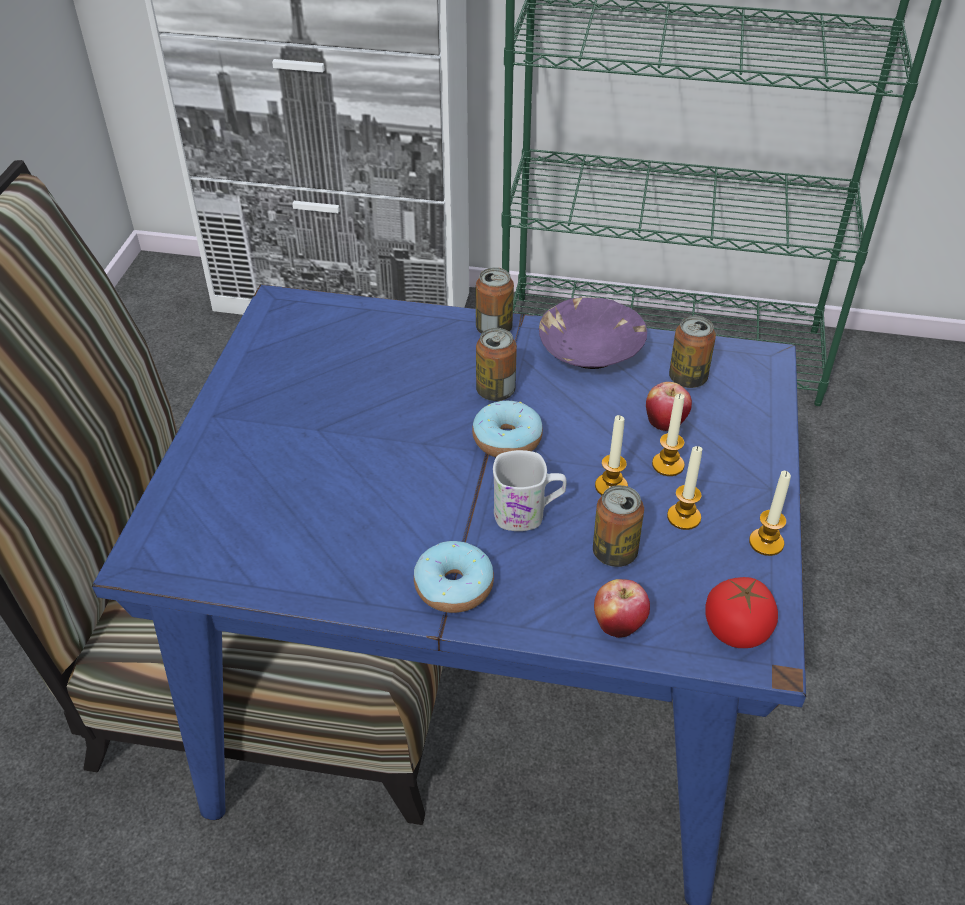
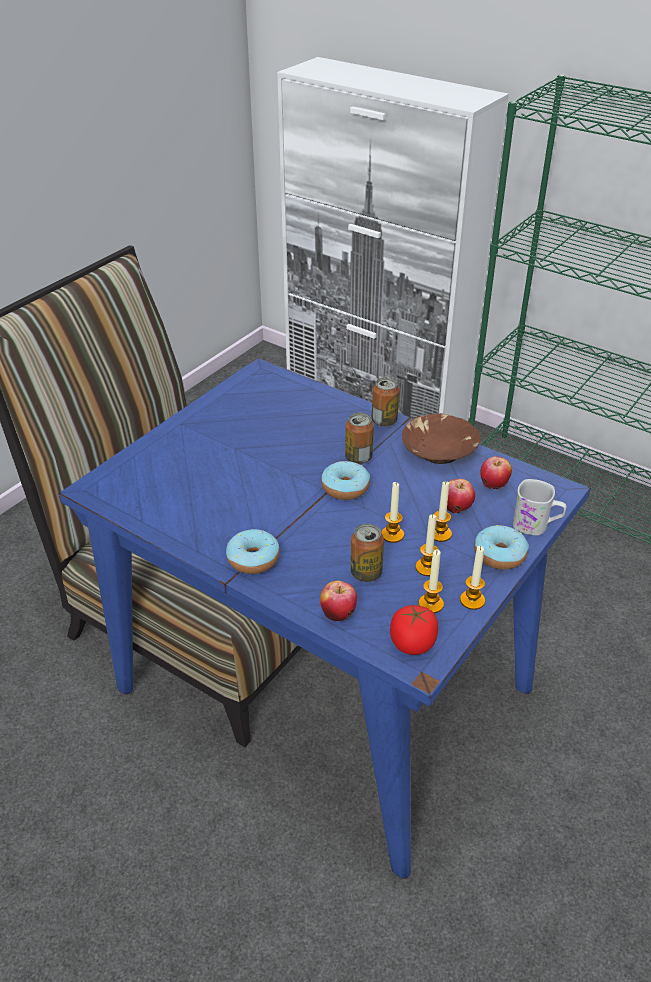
camera: 25 degrees right, 5 degrees down
white mug [493,450,567,531] -> white mug moved to [513,479,567,535]
purple bowl [539,297,647,369] -> brown bowl [402,413,480,464]
can [669,316,716,388] -> apple [480,456,512,489]
none -> candle [419,549,444,613]
none -> donut [474,525,529,570]

